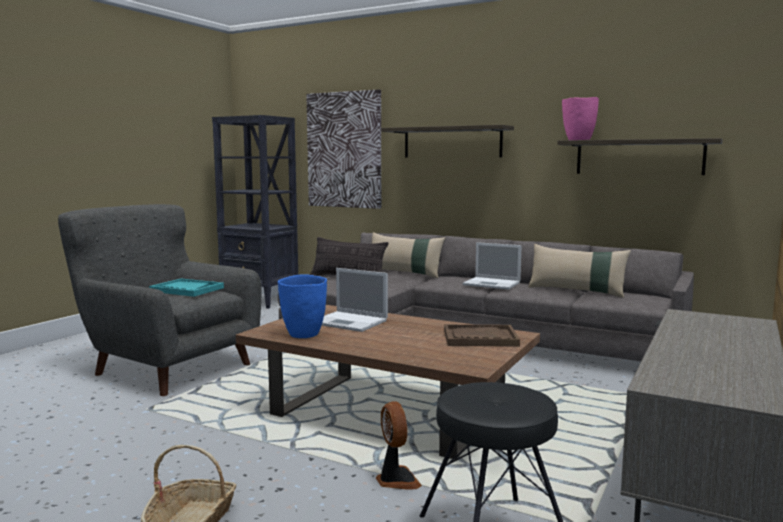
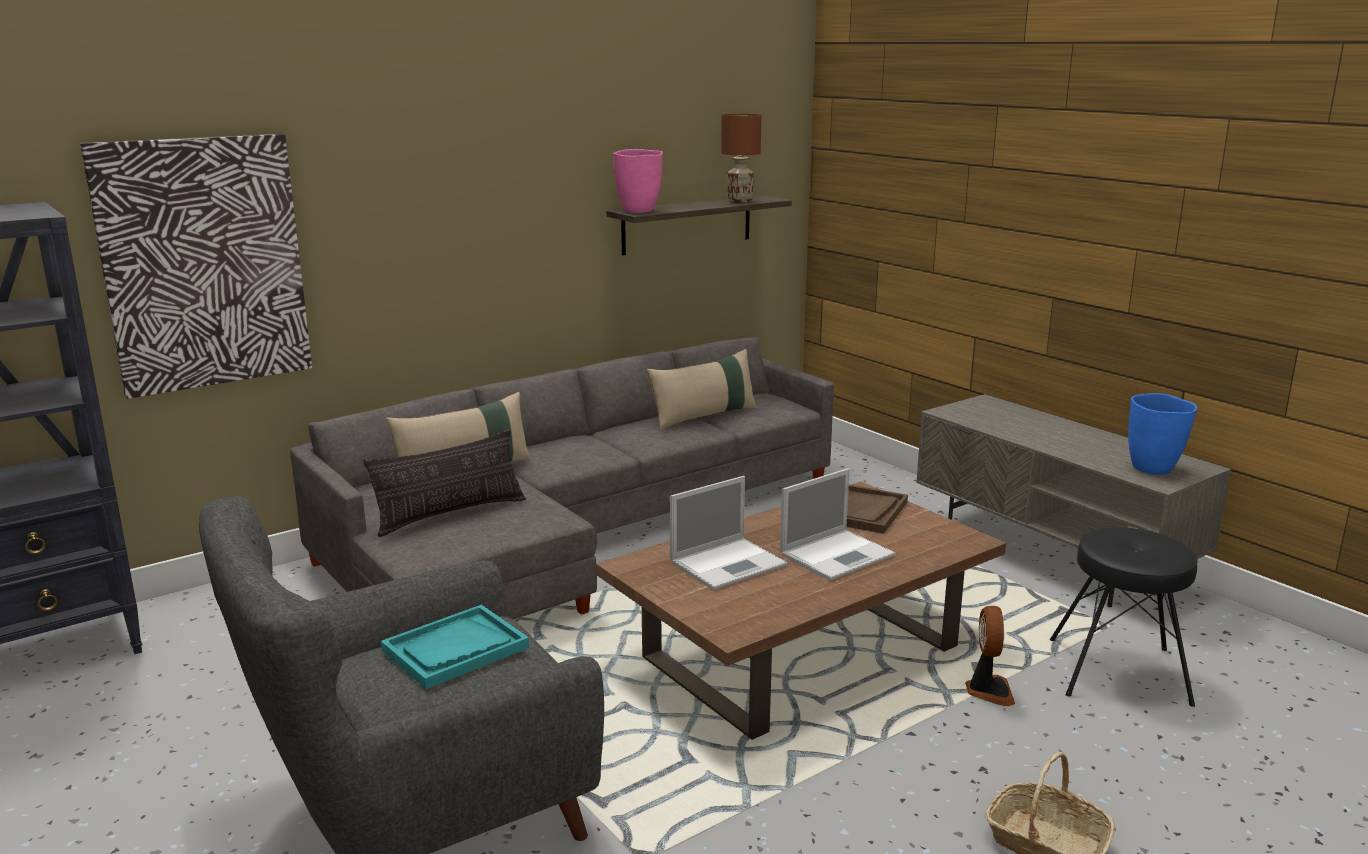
camera: 65 degrees left, 10 degrees up
blue vase [278,274,327,338] -> blue vase moved to [1128,393,1197,475]
fan [376,401,422,490] -> fan turned 90 degrees clockwise [965,606,1015,706]
shelf [381,125,514,158] -> none
laptop [463,242,522,290] -> laptop moved to [780,468,895,581]
none -> brown table lamp [721,114,761,203]

